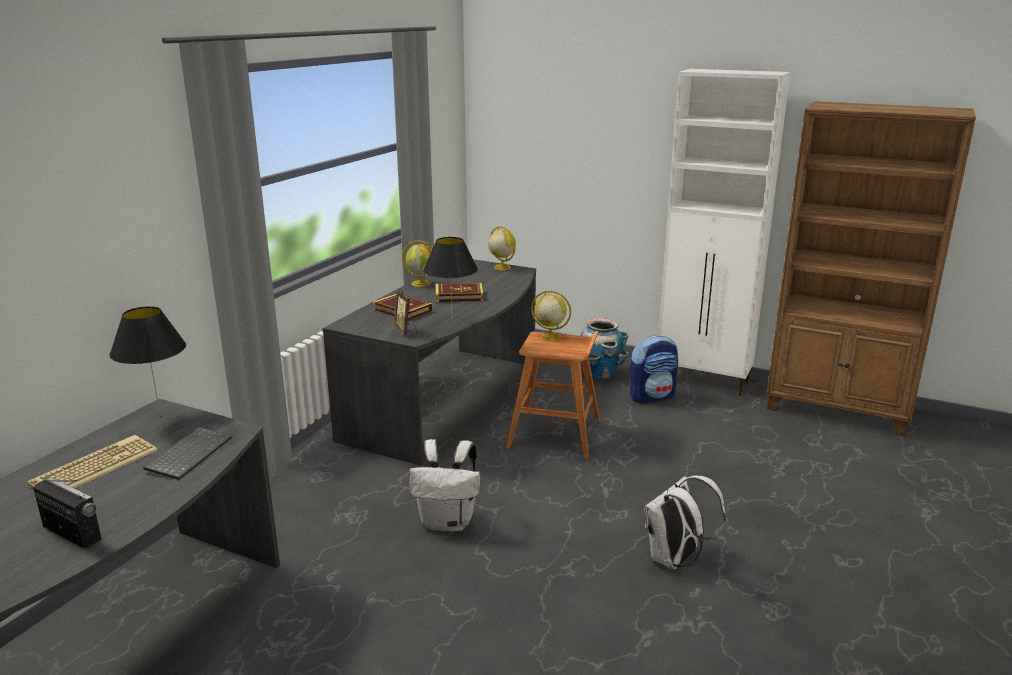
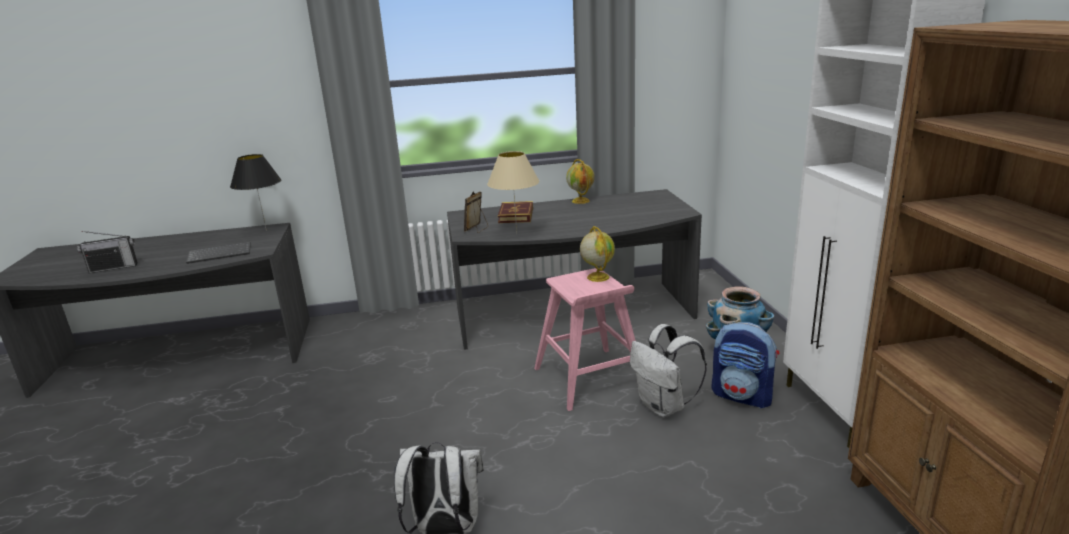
camera: 55 degrees right, 0 degrees up
keyboard [27,435,157,488] -> none
radio [33,477,102,548] -> radio turned 75 degrees clockwise [77,231,138,273]
white backpack [409,439,480,531] -> white backpack moved to [630,324,707,417]
black table lamp [423,237,478,315] -> beige table lamp [487,151,540,234]
book [435,283,483,302] -> none
globe [488,226,516,270] -> none
brown stool [506,331,600,458] -> pink stool [534,268,636,411]

